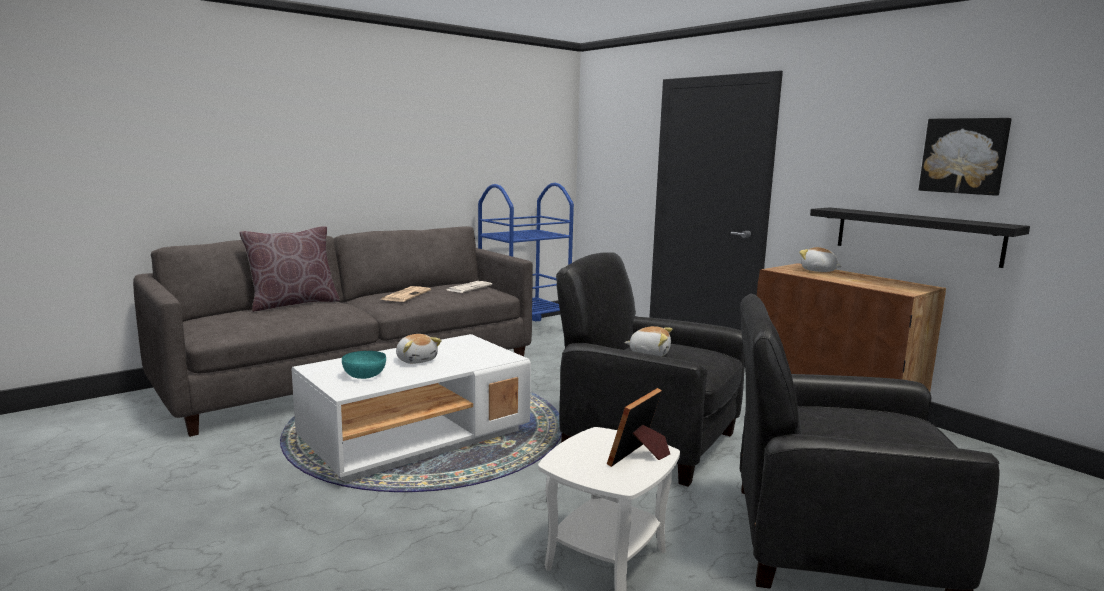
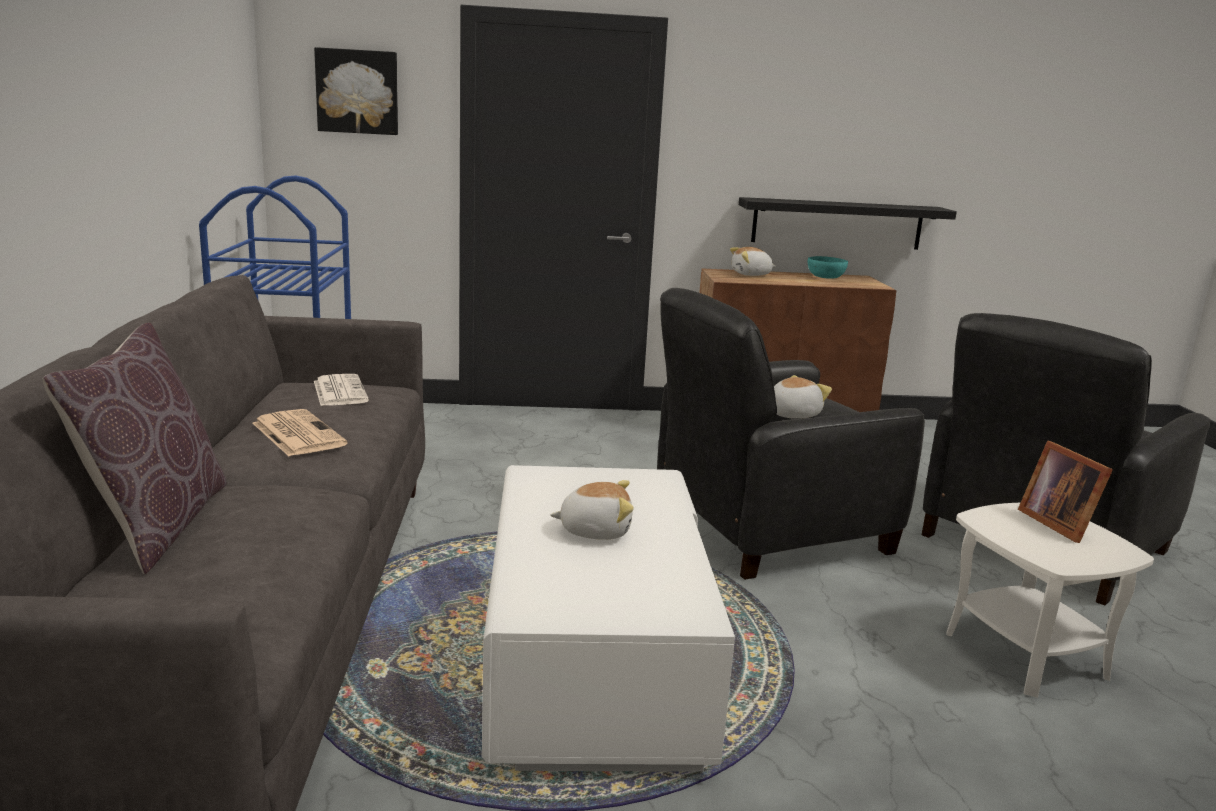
camera: 55 degrees left, 5 degrees up
turquoise bowl [342,351,386,379] -> turquoise bowl moved to [808,256,848,279]
picture [919,118,1012,196] -> picture moved to [314,47,398,135]

